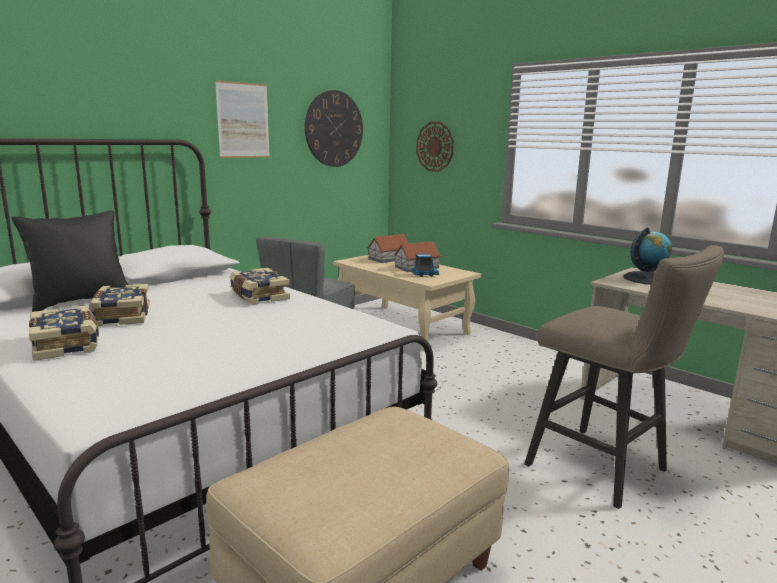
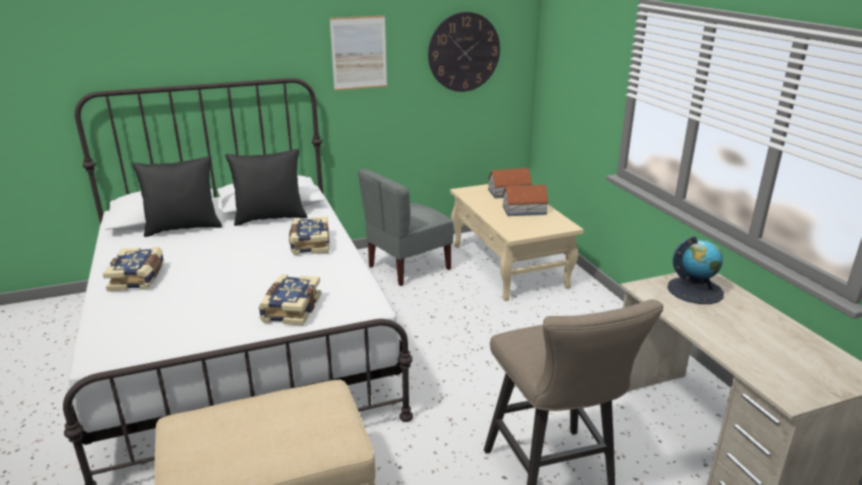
camera: 25 degrees right, 10 degrees up
book [89,284,150,327] -> book moved to [258,274,321,326]
toy truck [412,254,439,277] -> none
wall clock [416,122,454,172] -> none
none -> black pillow [225,149,307,226]

